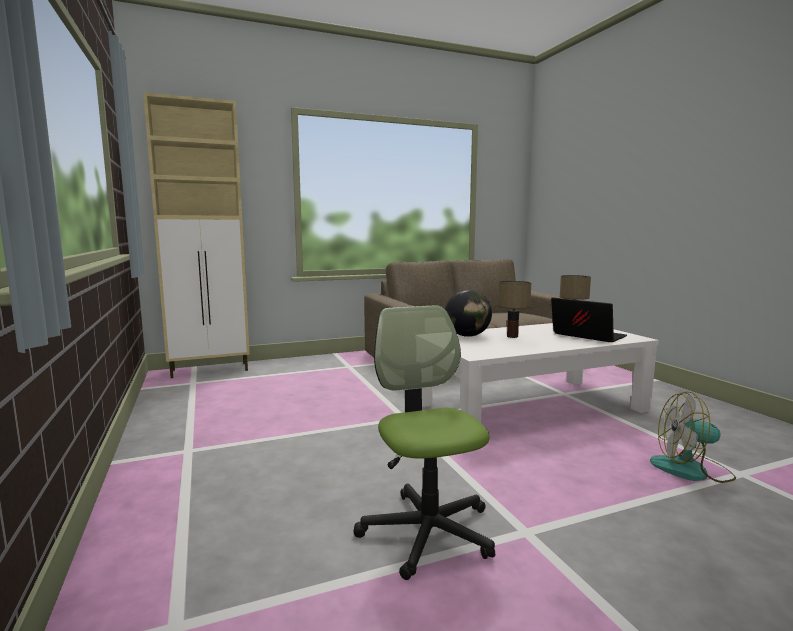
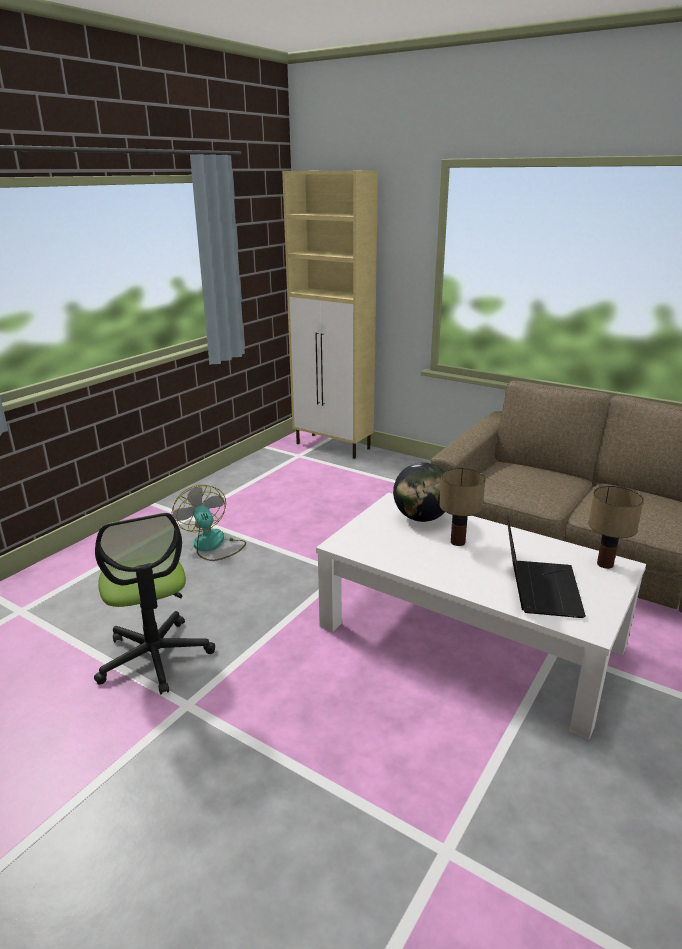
camera: 55 degrees right, 15 degrees up
office chair [353,305,495,580] -> office chair turned 120 degrees clockwise [94,513,215,694]
fan [650,391,736,483] -> fan moved to [172,485,246,561]

